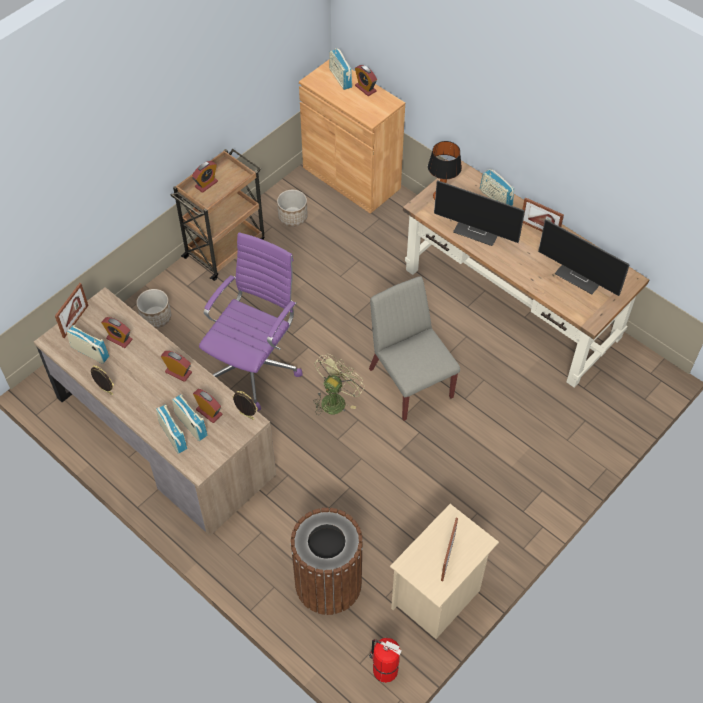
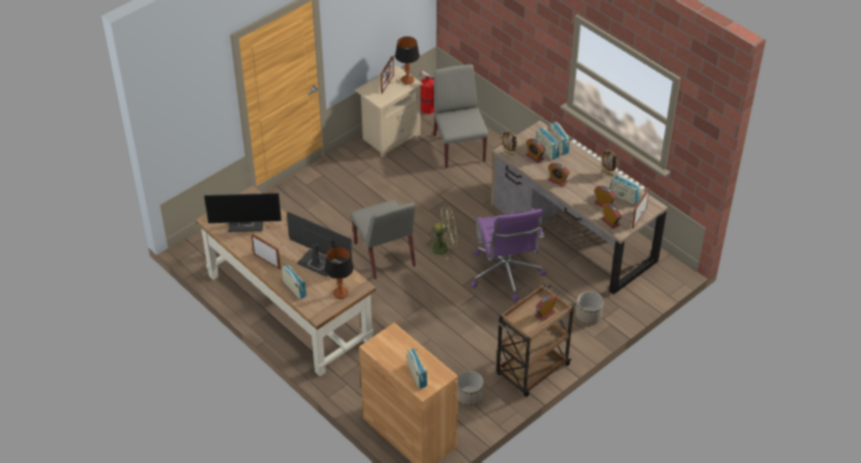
camera: 175 degrees left, 10 degrees down
purple office chair [199,232,303,411] -> purple office chair turned 45 degrees counterclockwise [470,208,547,301]
brown trash can [290,508,363,615] -> grey chair [433,64,488,168]
green fan [313,354,365,415] -> green fan turned 135 degrees counterclockwise [424,207,457,260]
alarm clock [355,65,377,96] -> alarm clock moved to [601,203,621,229]
monitor [538,219,630,296] -> monitor turned 135 degrees clockwise [204,193,282,232]
none -> table lamp [395,36,420,85]

